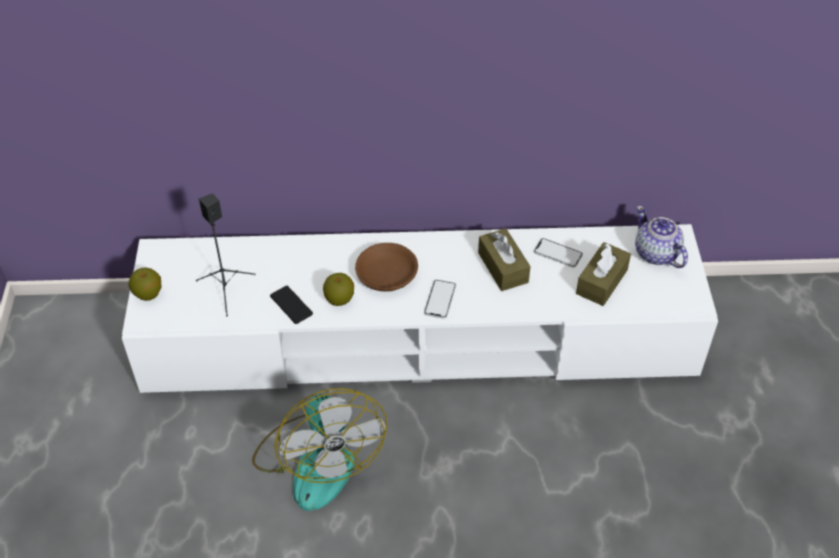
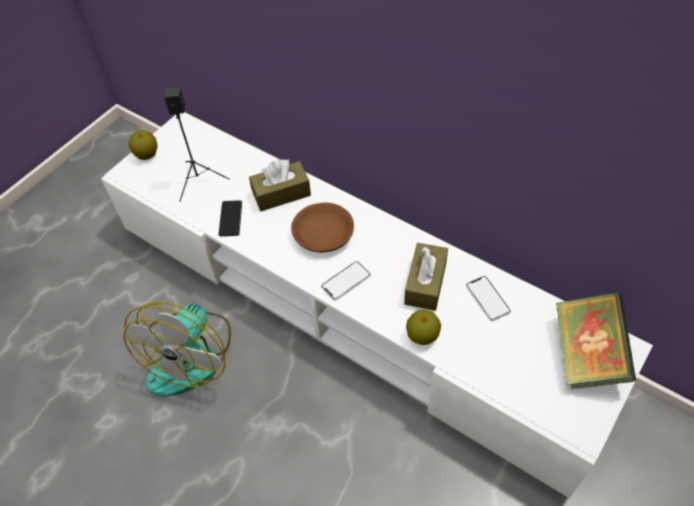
camera: 40 degrees right, 5 degrees up
apple [323,273,354,306] -> apple moved to [406,310,441,345]
brown tissue box [576,242,631,306] -> brown tissue box moved to [249,159,311,211]
teapot [635,206,688,268] -> book [555,292,636,389]

